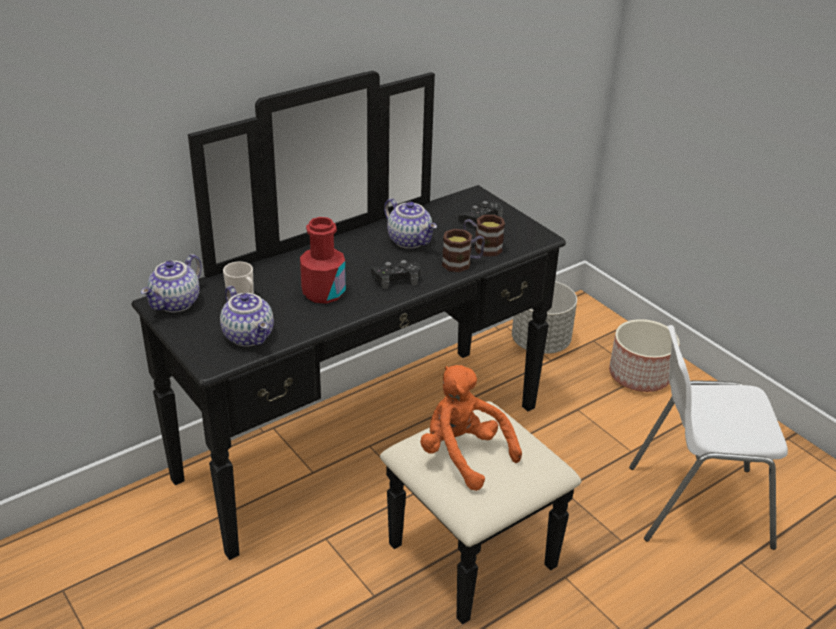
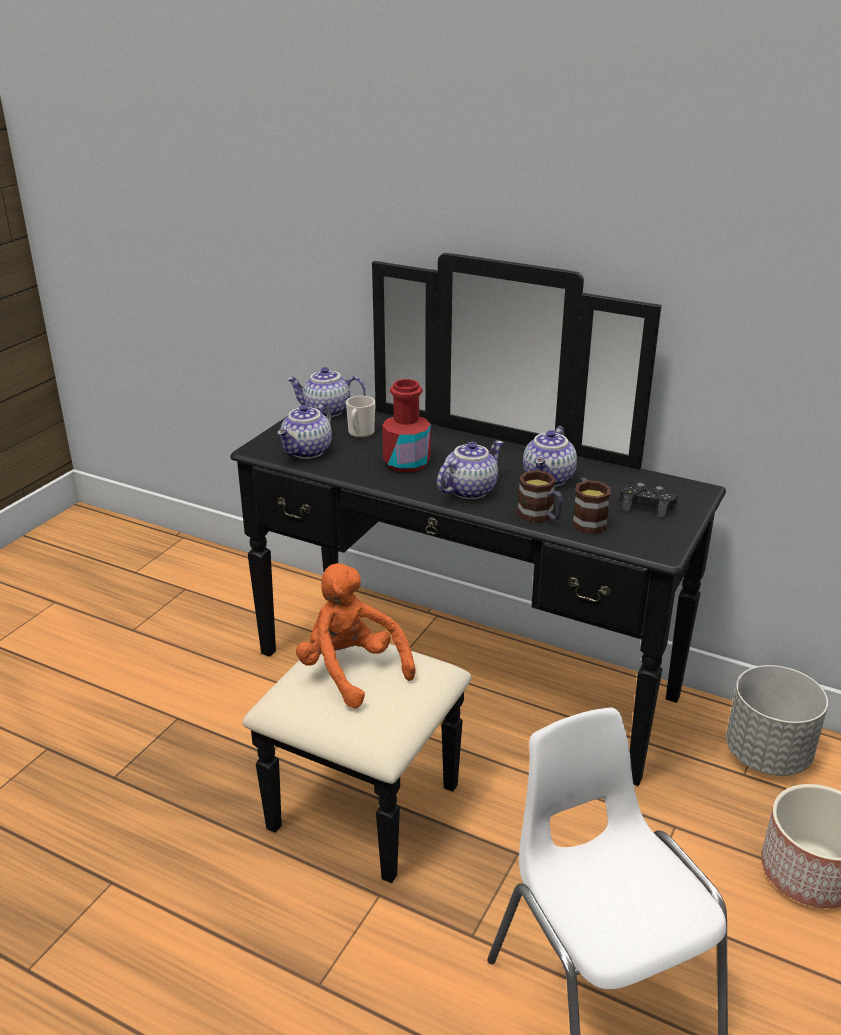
camera: 65 degrees right, 5 degrees down
black game controller [371,260,420,289] -> teapot [437,440,503,499]
orange plush toy [420,365,522,491] -> orange plush toy turned 60 degrees counterclockwise [296,563,415,708]

